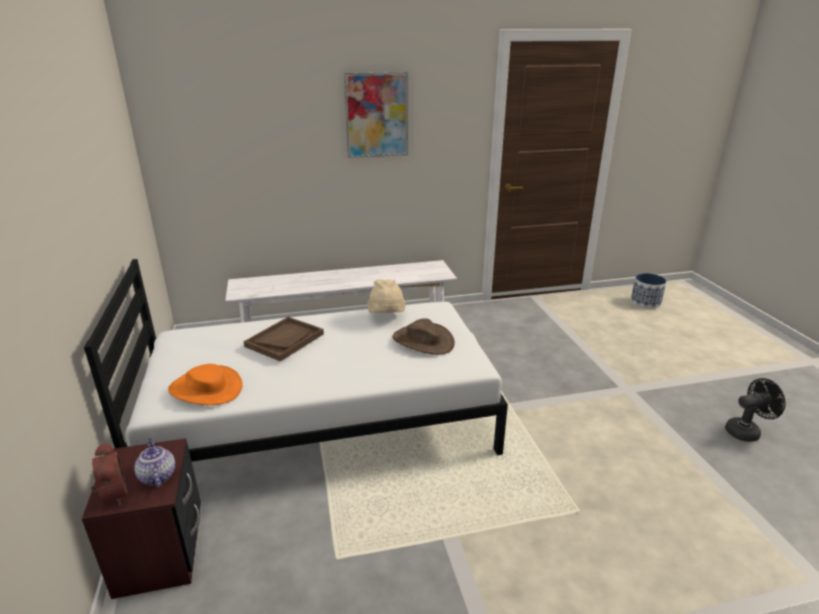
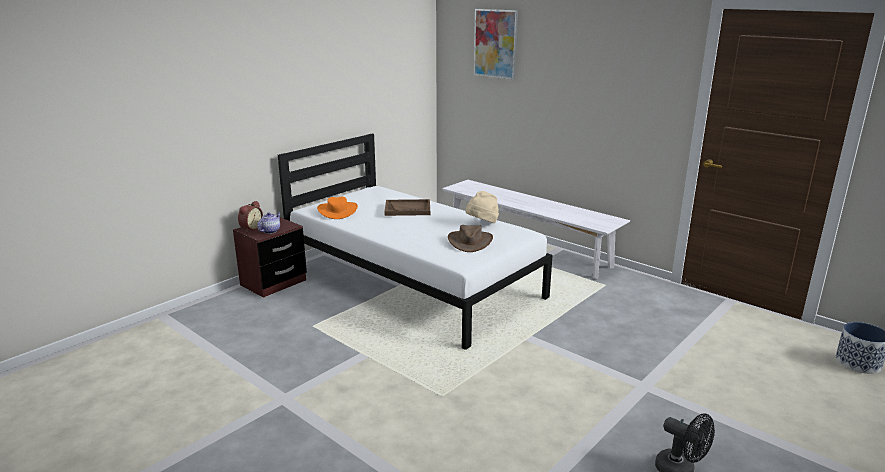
camera: 55 degrees right, 5 degrees down
picture [344,72,408,158] -> picture moved to [474,9,518,80]

